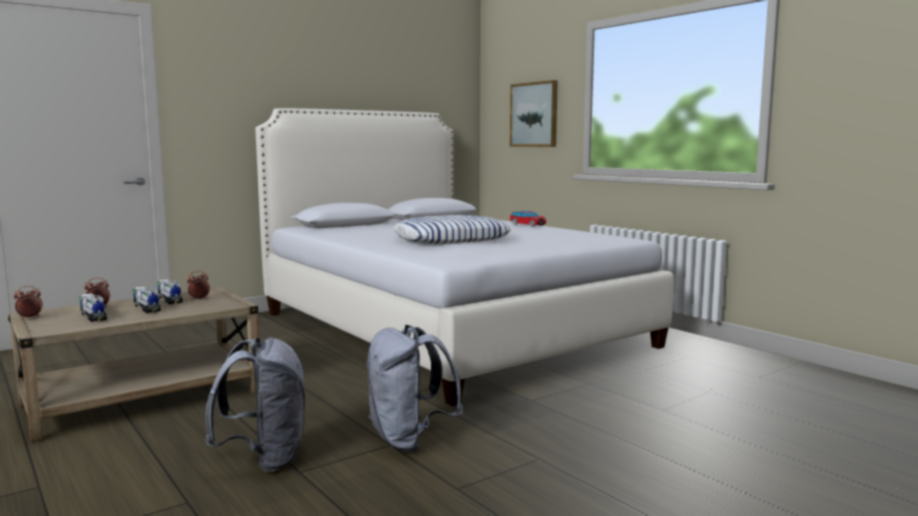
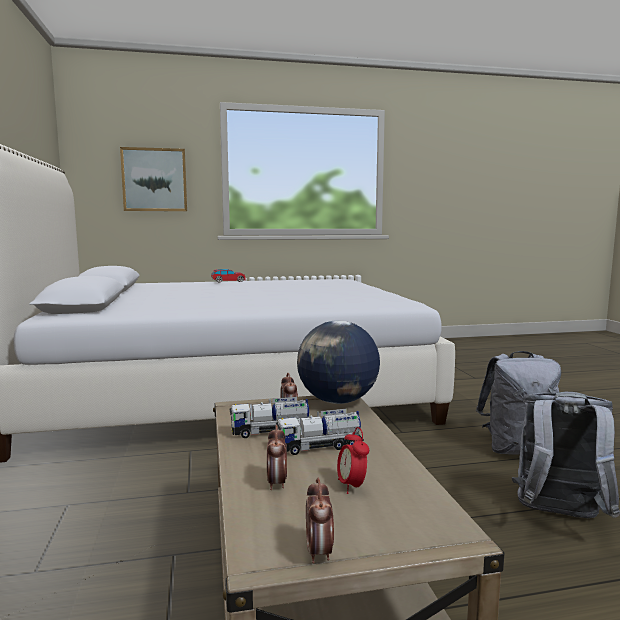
camera: 65 degrees left, 0 degrees up
toy truck [79,293,107,322] -> alarm clock [337,427,369,494]
pillow [393,215,510,244] -> none
none -> globe [297,320,380,404]

